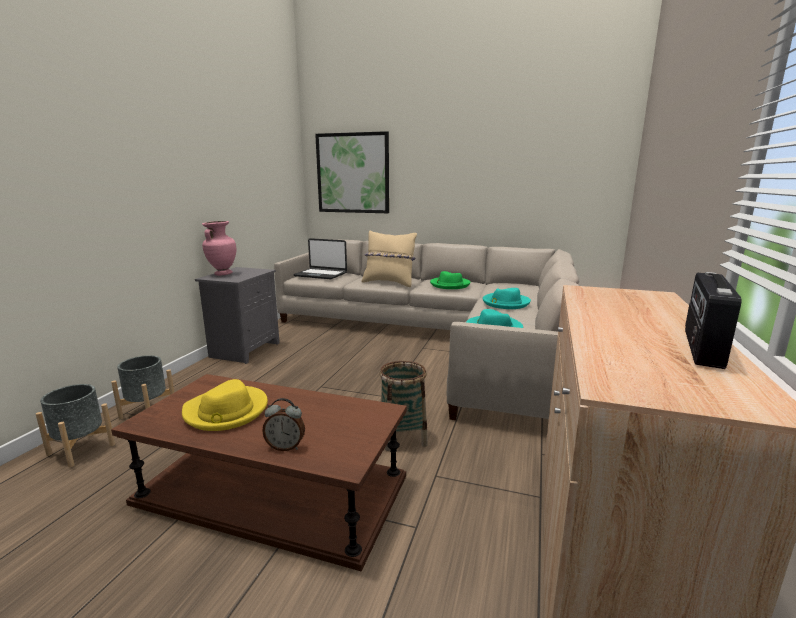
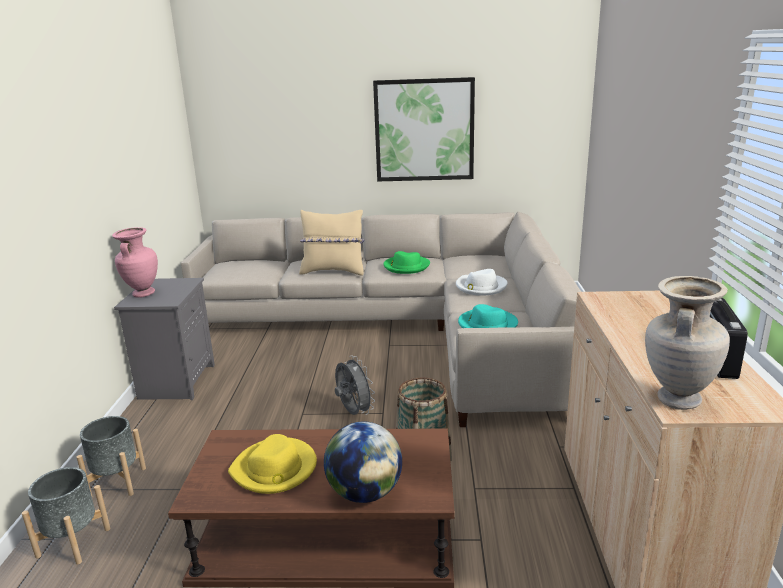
camera: 15 degrees left, 5 degrees up
alarm clock [262,398,305,451] -> globe [324,422,402,503]
laptop [293,238,347,279] -> none
picture [315,131,389,213] -> picture moved to [373,77,475,181]
turquoise hat [483,288,531,309] -> white hat [456,269,508,296]
none -> grey fan [335,356,375,415]
none -> beige vase [645,276,730,410]

